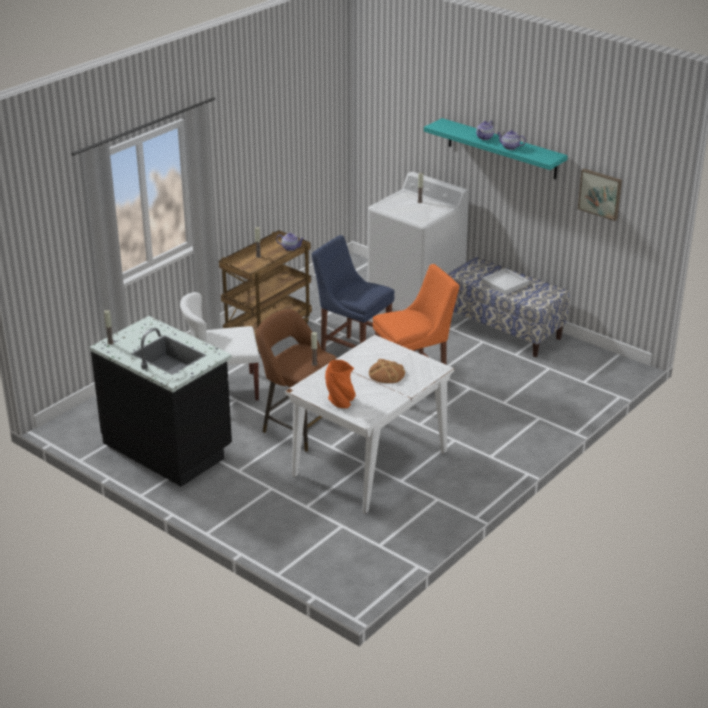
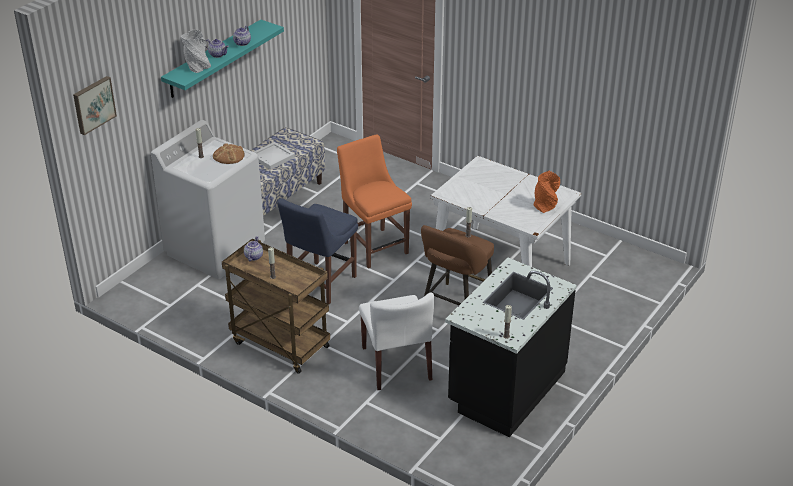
camera: 95 degrees left, 5 degrees up
bread [369,359,405,383] -> bread moved to [213,143,245,164]
picture [578,169,622,221] -> picture moved to [73,76,117,135]
none -> grey vase [181,30,211,73]

